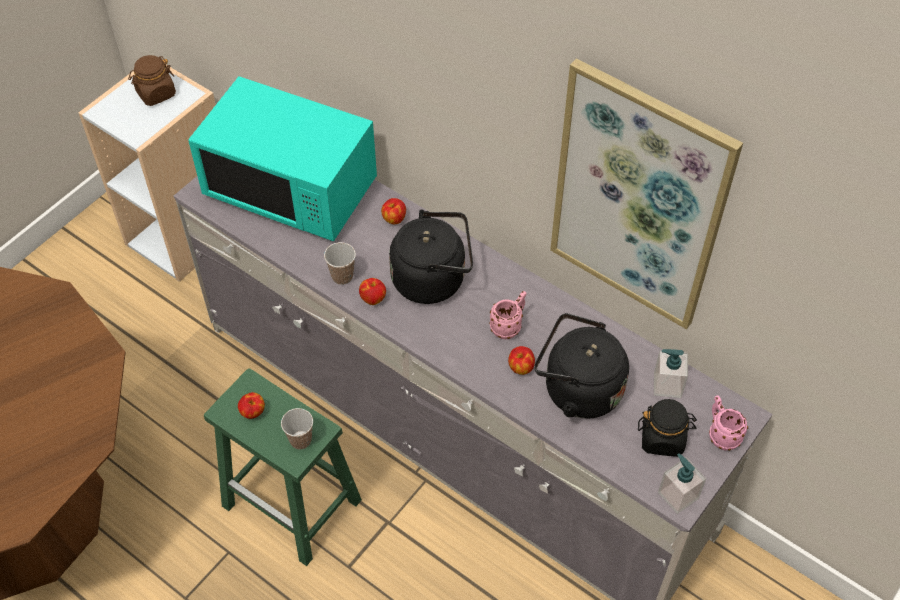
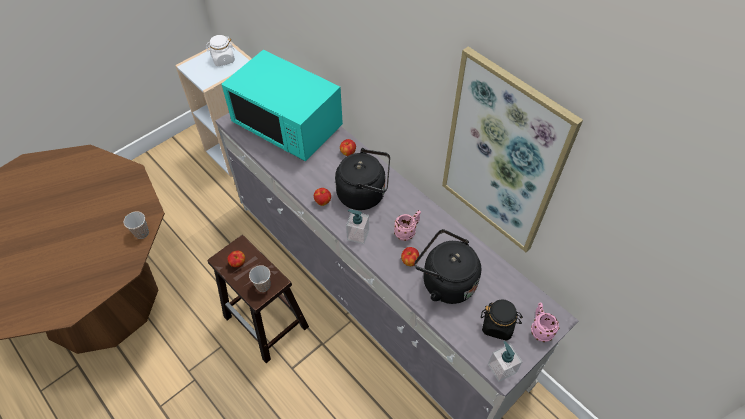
camera: 10 degrees right, 0 degrees up
brown jar [128,55,176,106] -> white jar [206,35,235,66]
green stool [204,368,362,566] -> brown stool [207,235,309,363]
cup [324,242,356,285] -> cup moved to [124,211,149,239]
soap dispenser [654,349,688,398] -> soap dispenser moved to [346,209,369,244]

